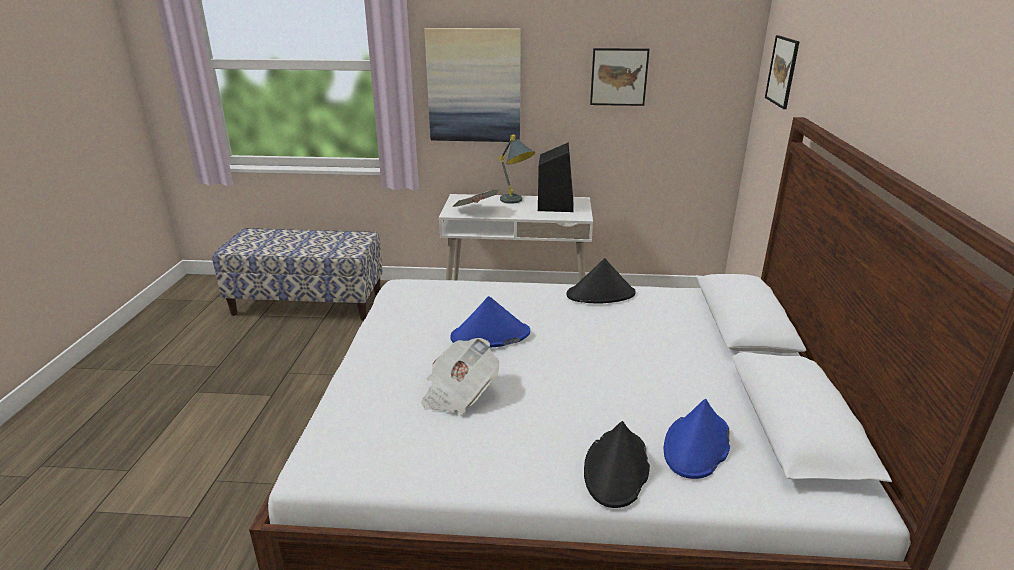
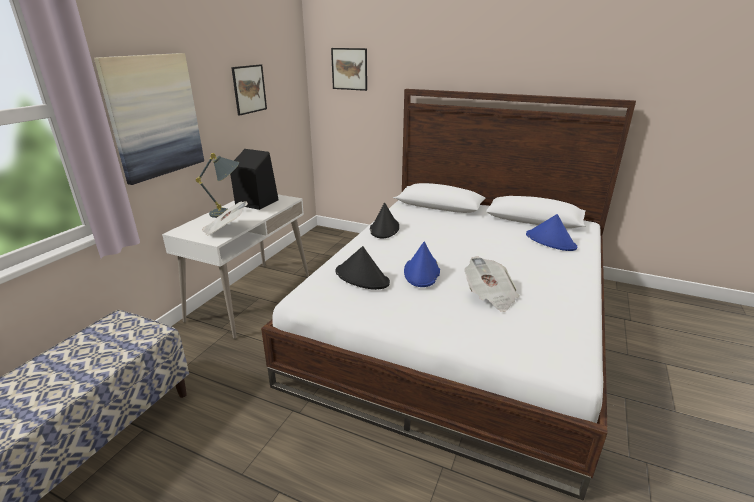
camera: 70 degrees left, 0 degrees up
black hat [584,421,650,508] -> black hat moved to [335,246,390,290]

